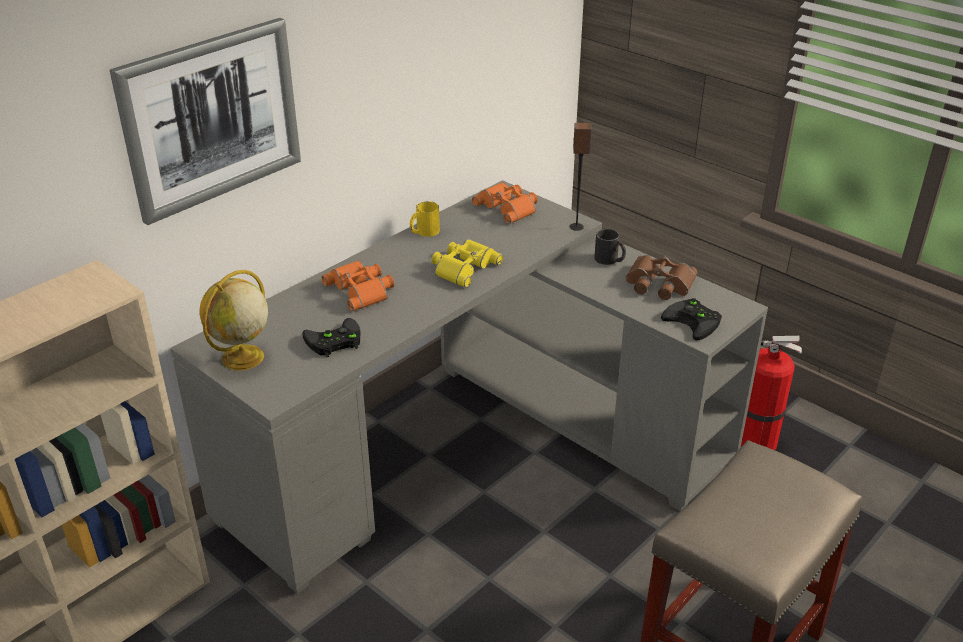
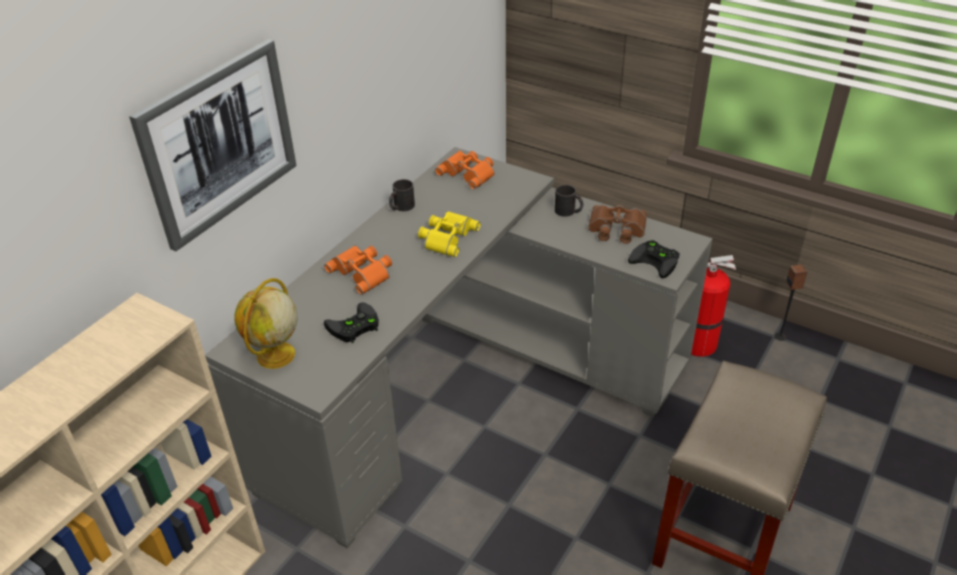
camera: 10 degrees left, 5 degrees up
yellow mug [410,201,440,237] -> black mug [389,179,415,211]
speaker [570,123,592,231] -> speaker moved to [775,265,808,341]

